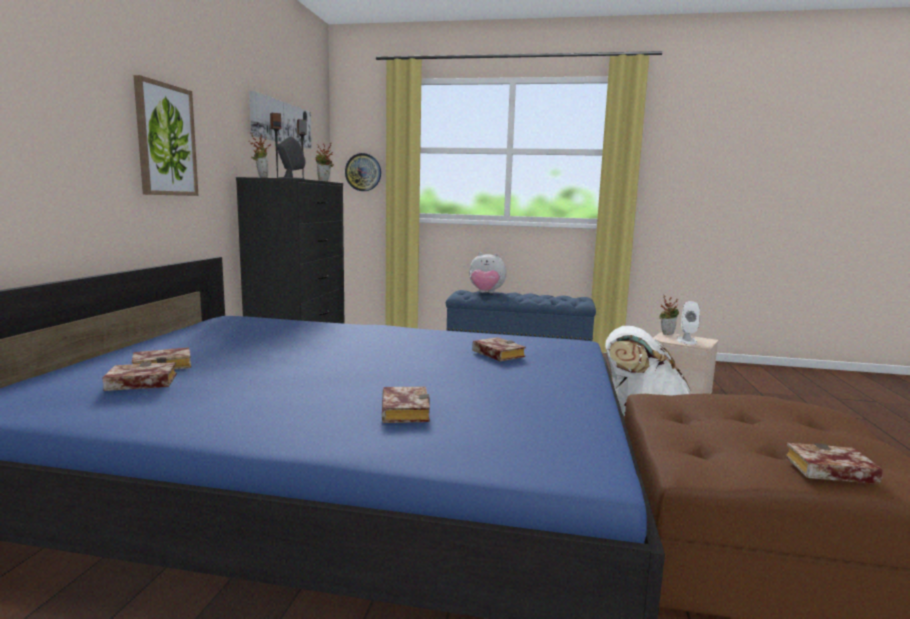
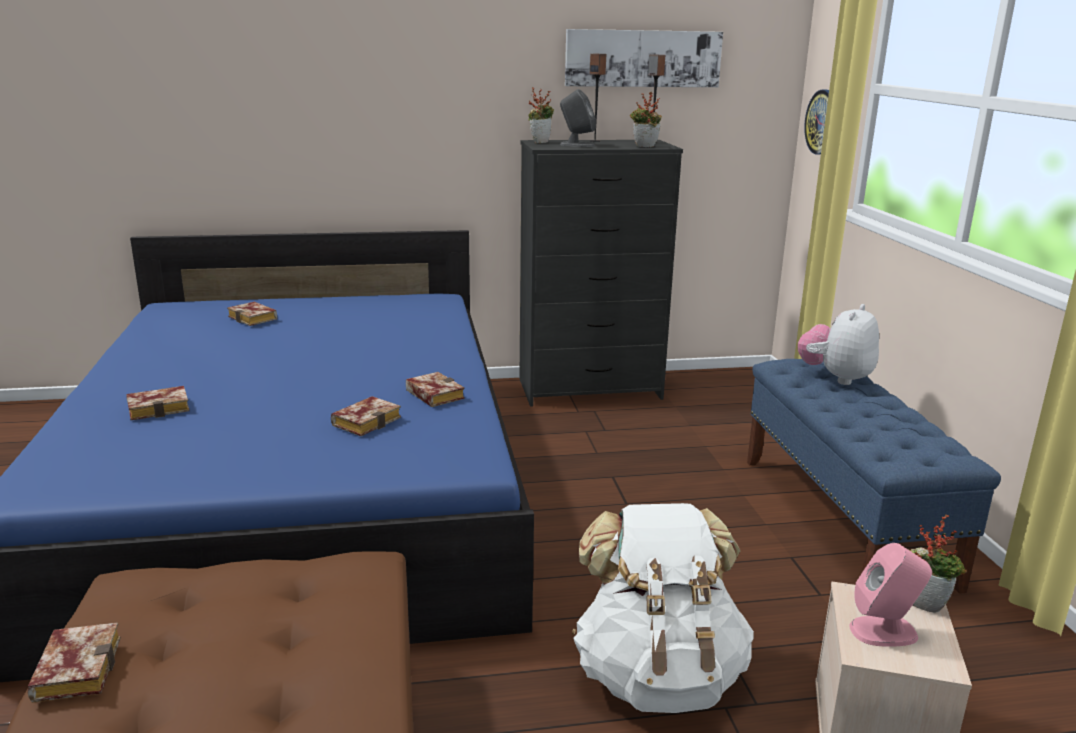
camera: 70 degrees right, 10 degrees up
book [102,362,177,391] -> book moved to [406,372,465,407]
picture [133,75,199,196] -> none
plush toy [469,252,507,293] -> plush toy turned 45 degrees clockwise [798,304,879,385]
white speaker [677,301,700,345] -> pink speaker [849,543,932,647]

